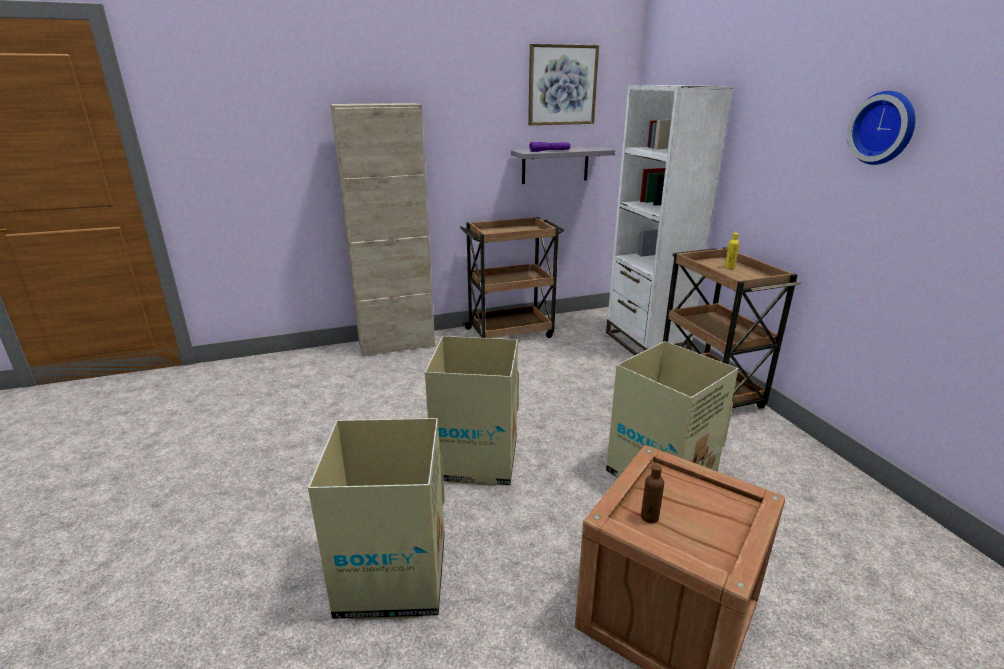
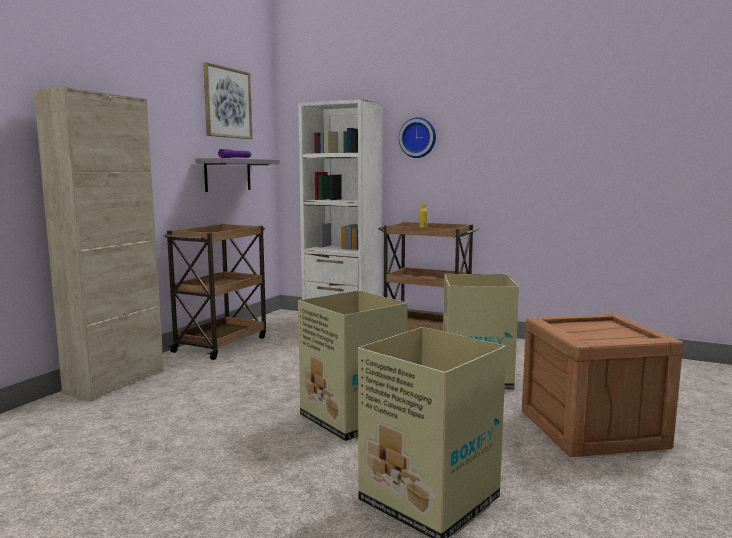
camera: 45 degrees left, 15 degrees down
brown bottle [641,465,664,523] -> none
wall clock [847,91,916,165] -> wall clock moved to [399,117,436,158]

